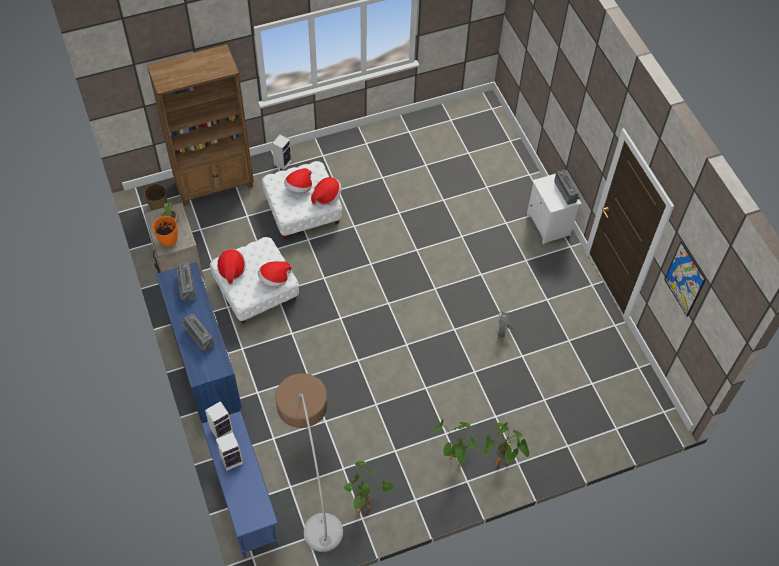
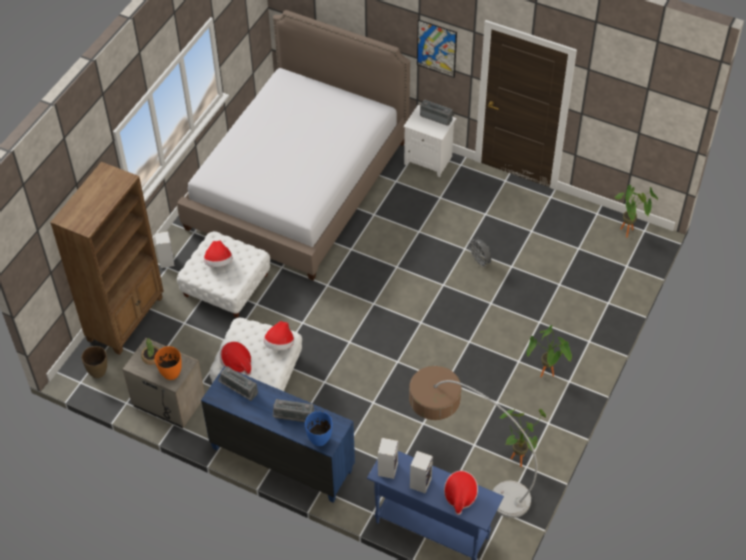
camera: 40 degrees left, 5 degrees down
hat [311,177,342,206] -> hat moved to [444,471,478,515]
potted plant [484,422,529,466] -> potted plant moved to [615,185,658,237]
picture [664,241,706,317] -> picture moved to [417,19,457,78]
none -> bed [177,10,410,280]
none -> blue vase [305,411,333,446]

